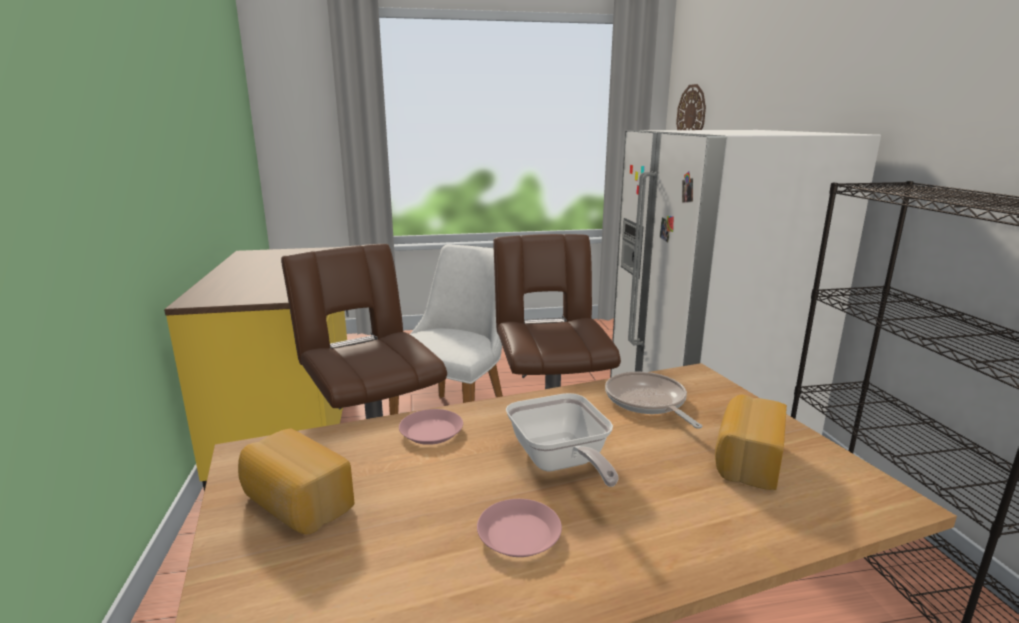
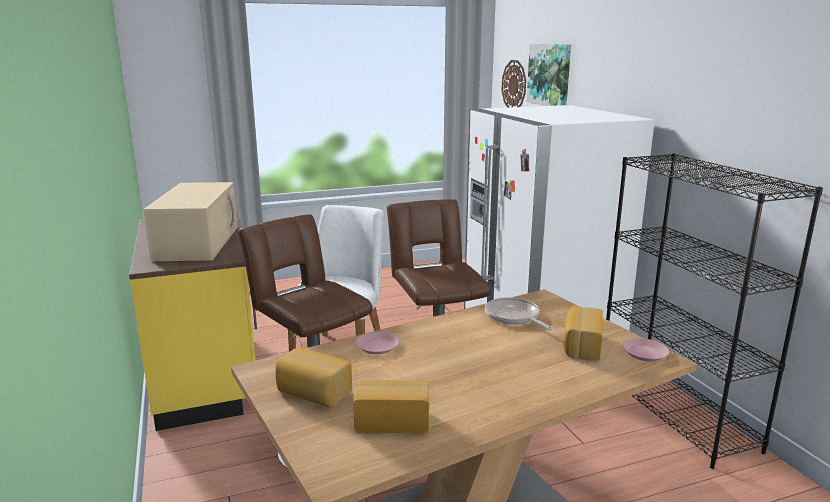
camera: 10 degrees left, 0 degrees up
pink plate [477,499,562,557] -> pink plate moved to [622,338,669,361]
frying pan [506,393,619,487] -> none
none -> beige microwave [144,182,238,261]
none -> bread [353,380,429,433]
none -> picture [526,44,571,106]

